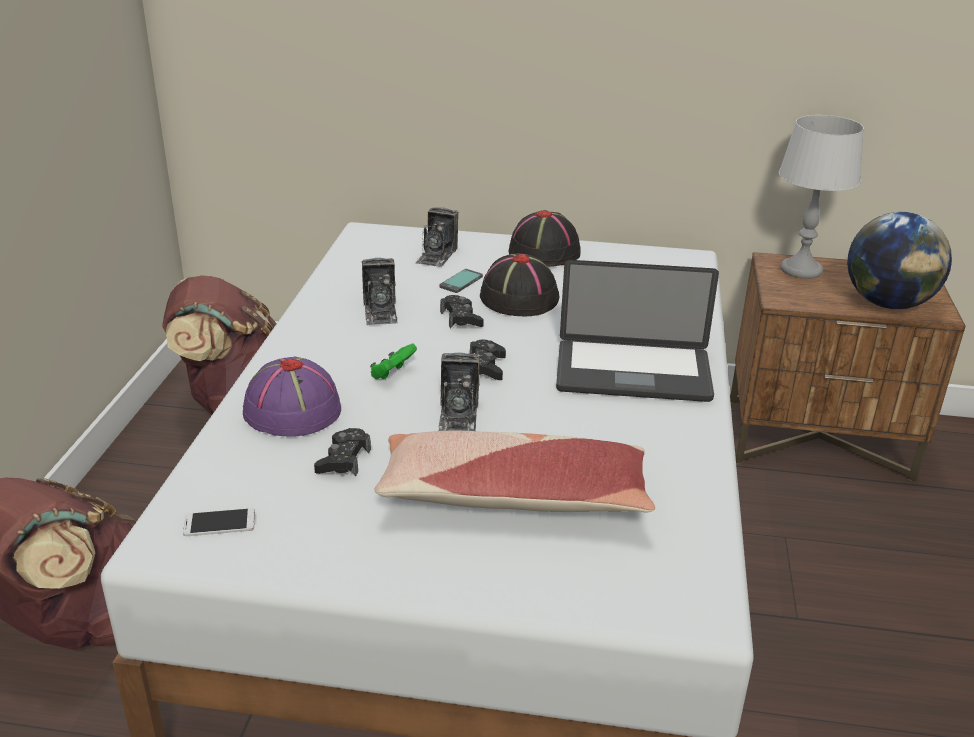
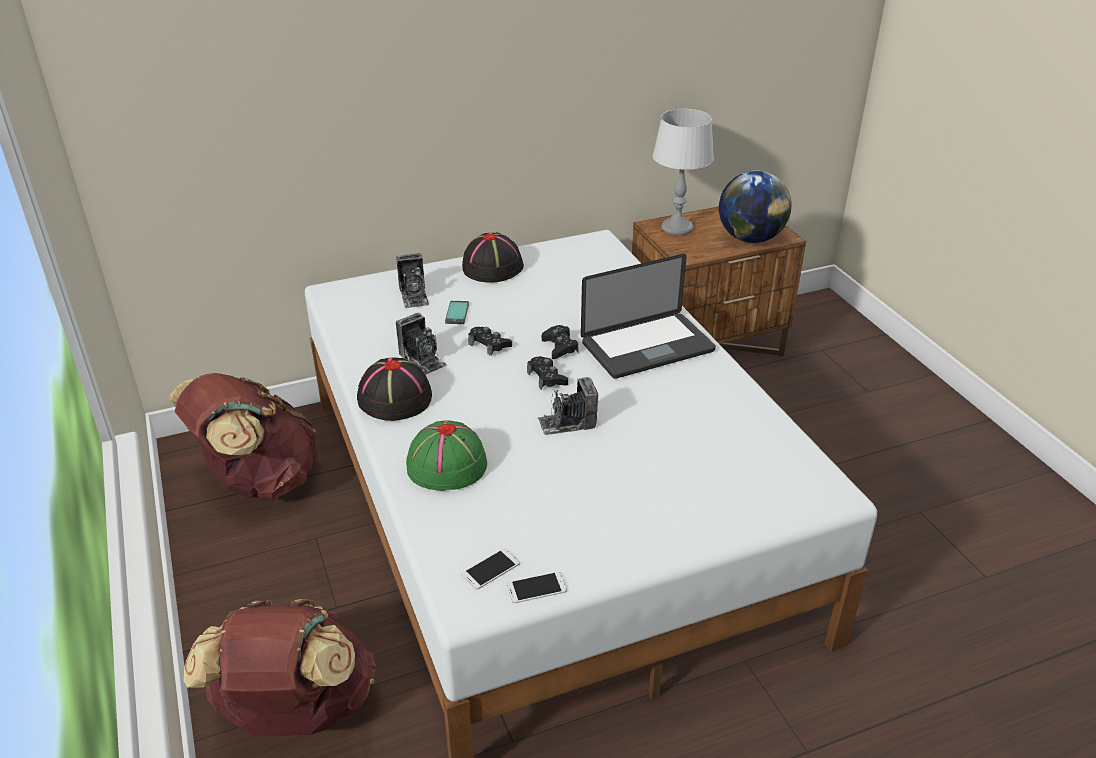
camera: 30 degrees left, 5 degrees up
purple hat [243,356,341,437] -> green hat [406,420,487,491]
black game controller [314,428,371,476] -> black game controller moved to [542,325,578,359]
green game controller [370,343,417,380] -> none
pillow [375,430,655,513] -> none
camera [439,353,480,431] -> camera turned 105 degrees clockwise [538,377,598,435]
black hat [480,253,560,316] -> black hat moved to [357,358,432,421]
none -> phone [507,572,567,603]

